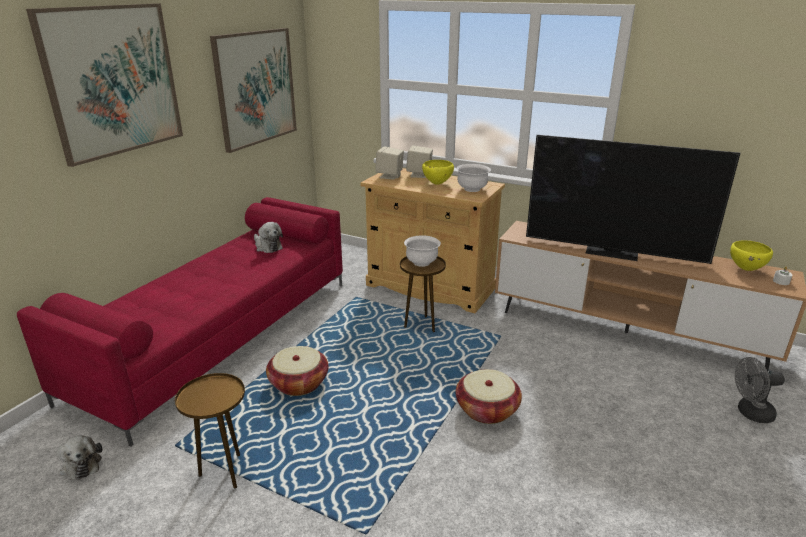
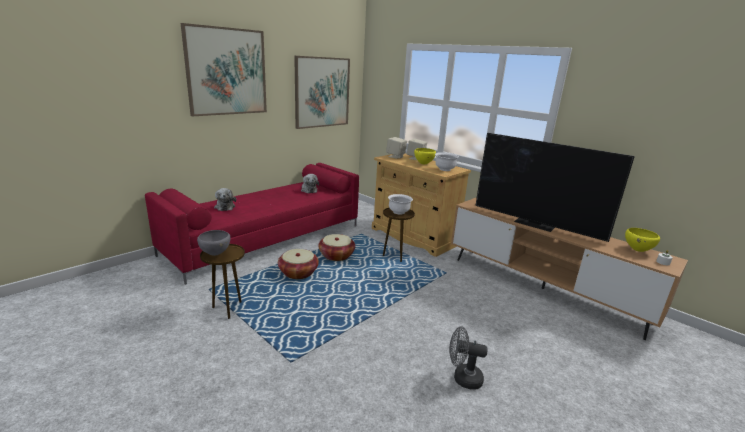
camera: 15 degrees right, 5 degrees down
plush toy [57,435,102,480] -> plush toy moved to [214,188,236,211]
basket [456,369,522,424] -> basket moved to [318,234,355,261]
grey fan [735,357,785,423] -> grey fan moved to [449,327,488,389]
none -> grey bowl [197,230,230,256]

